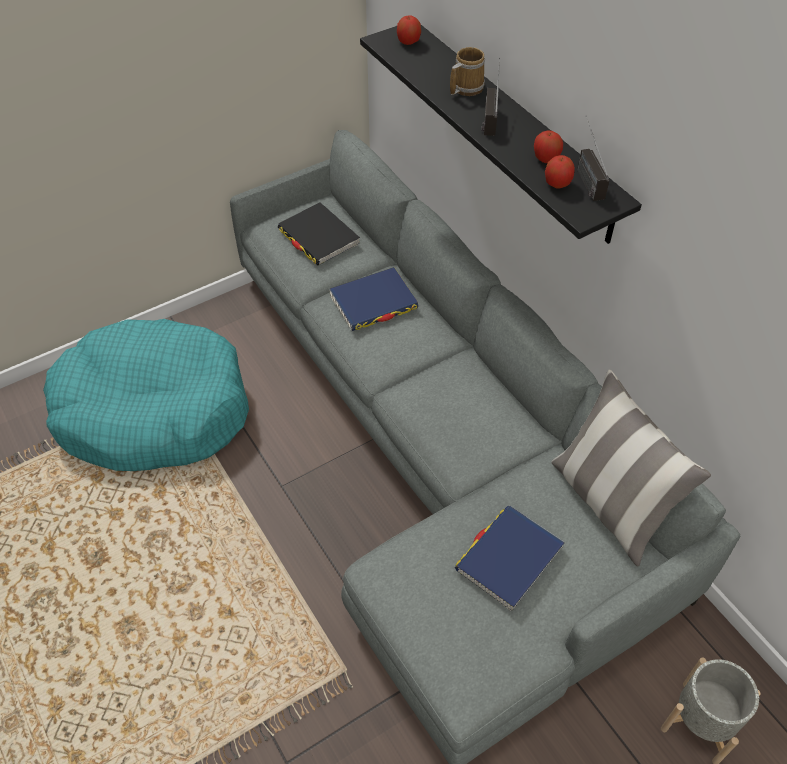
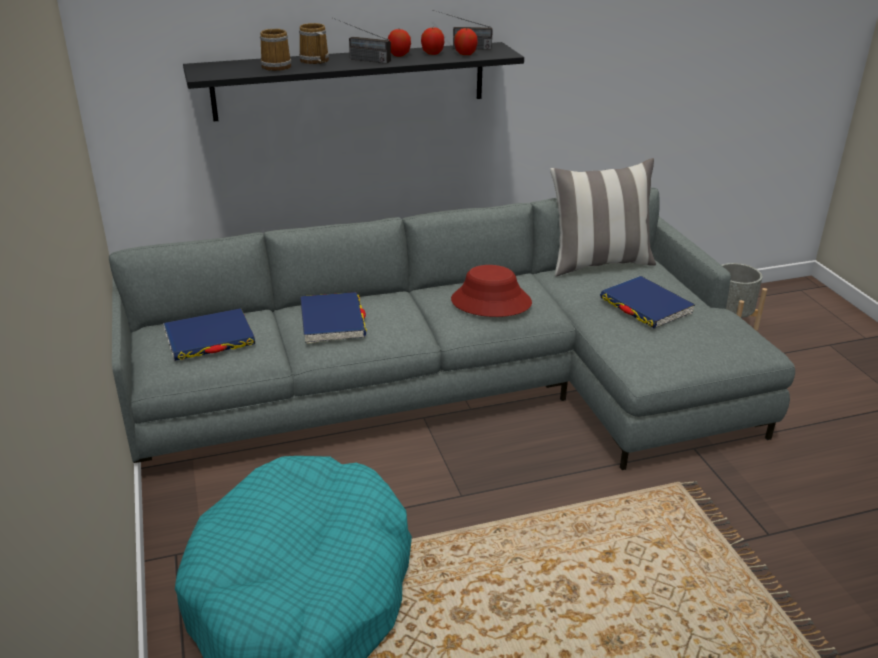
camera: 75 degrees left, 20 degrees down
black book [278,202,360,265] -> blue book [163,308,255,361]
apple [397,15,421,45] -> apple moved to [388,29,411,57]
none -> mug [260,29,291,71]
none -> red hat [451,265,532,317]

